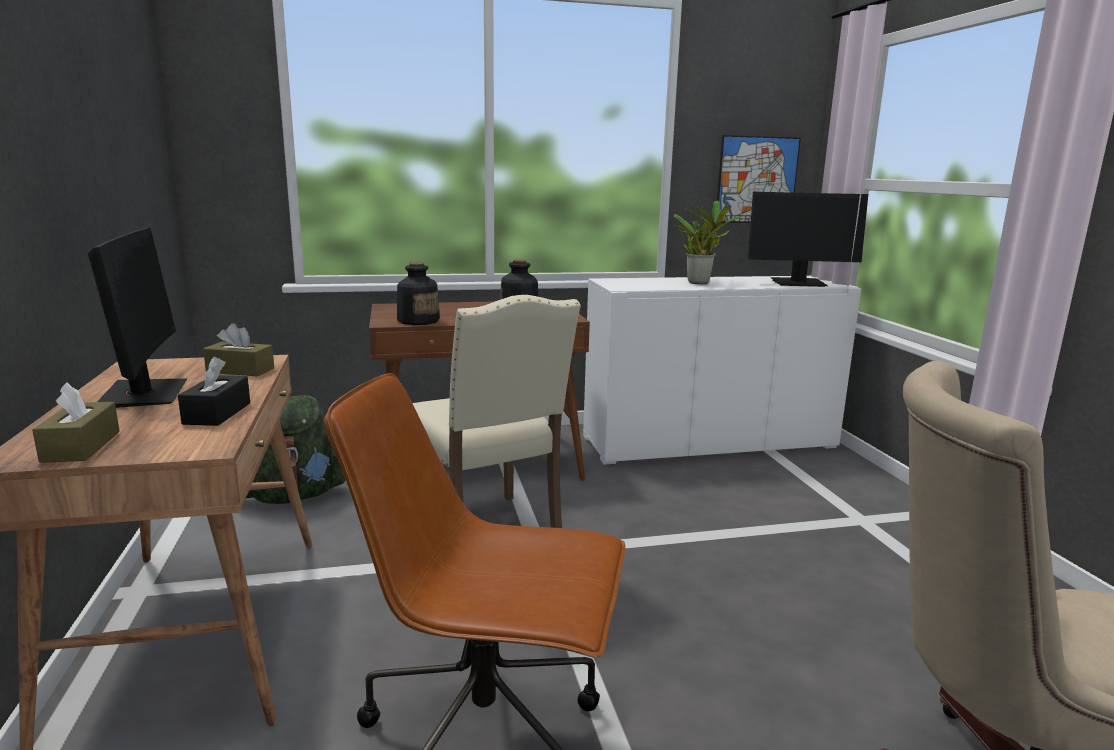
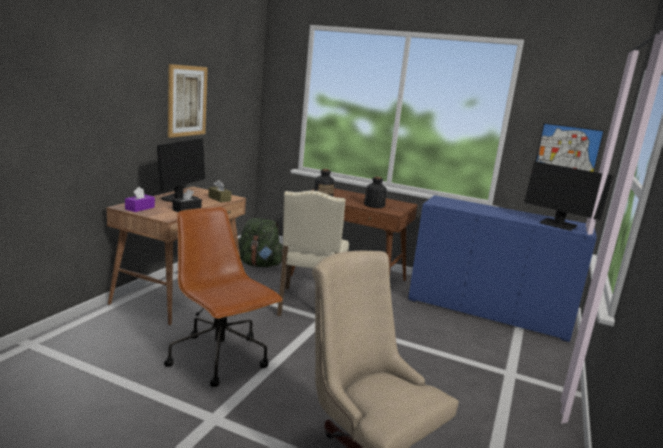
camera: 35 degrees right, 0 degrees up
brown tissue box [32,383,120,463] -> purple tissue box [125,187,155,212]
white cabinet [583,276,861,465] -> blue cabinet [408,195,597,342]
potted plant [674,201,746,284] -> none
none -> picture [168,64,208,138]

